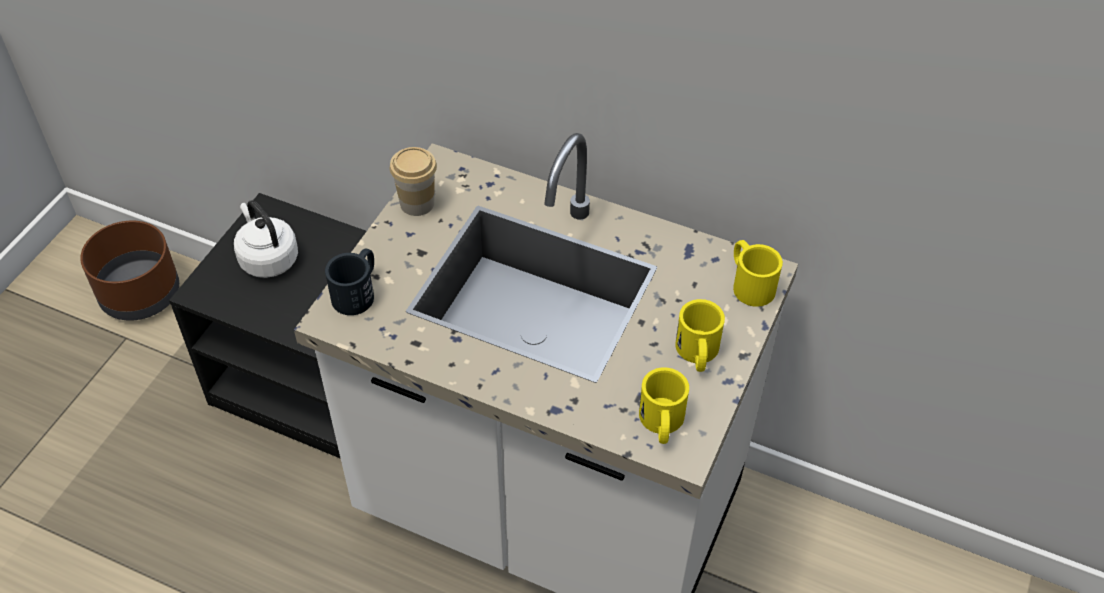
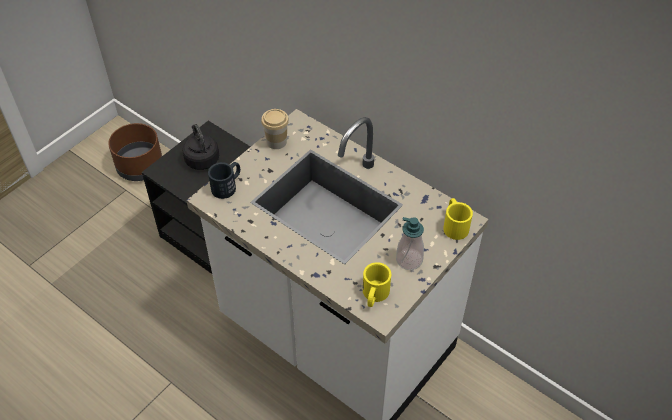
camera: 15 degrees right, 0 degrees up
white kettle [234,200,298,278] -> black kettle [182,124,219,170]
yellow mug [675,299,725,372] -> soap dispenser [396,217,424,270]

